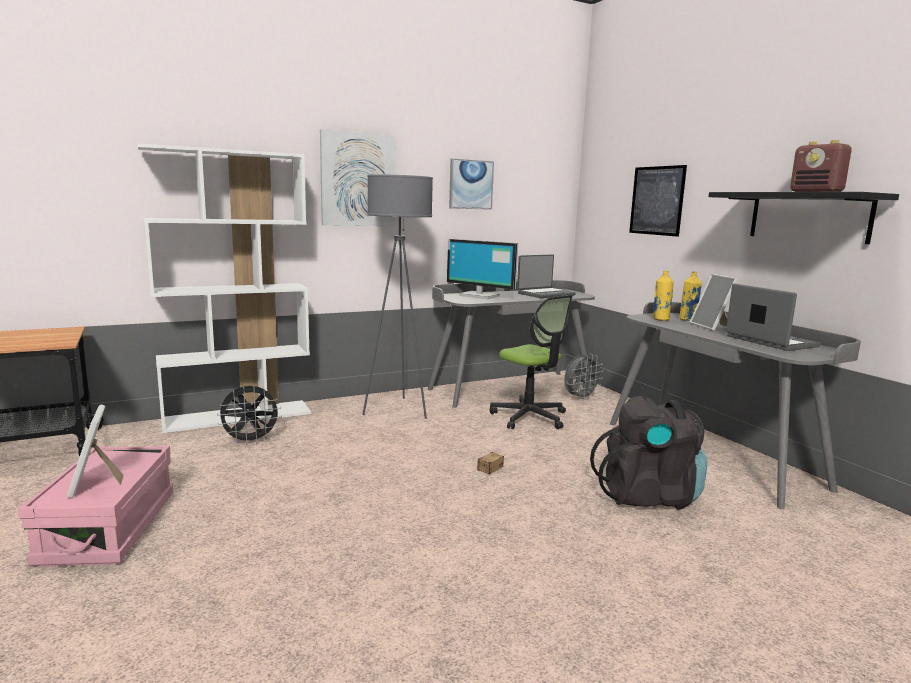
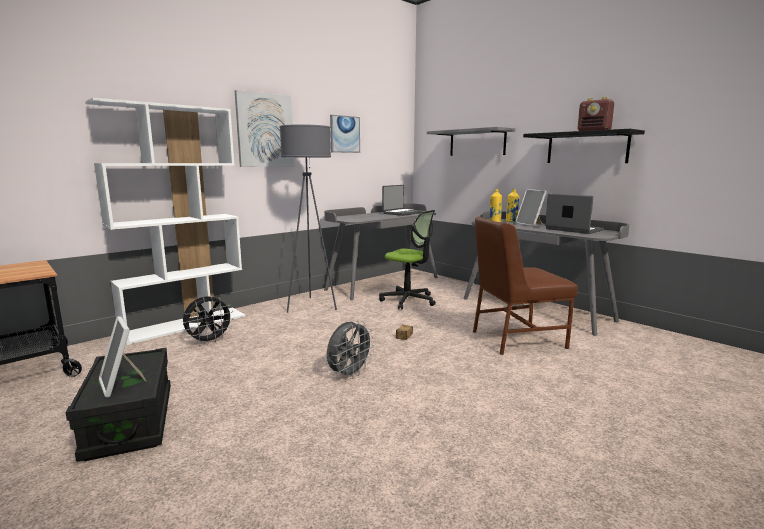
camera: 15 degrees left, 0 degrees up
pink storage box [18,445,173,567] -> black storage box [65,348,171,462]
monitor [447,239,518,299] -> none
grey fan [564,354,603,401] -> grey fan moved to [327,321,374,379]
black backpack [590,396,707,510] -> brown chair [473,217,578,355]
picture [629,165,687,237] -> grey shelf [427,127,515,156]

